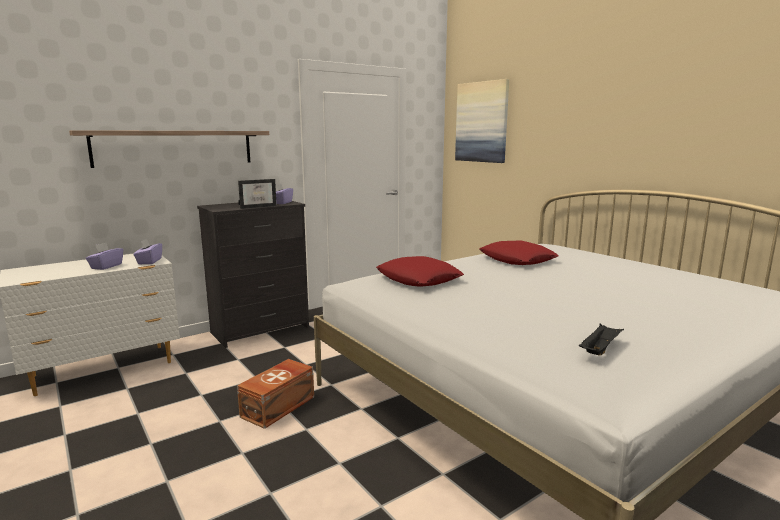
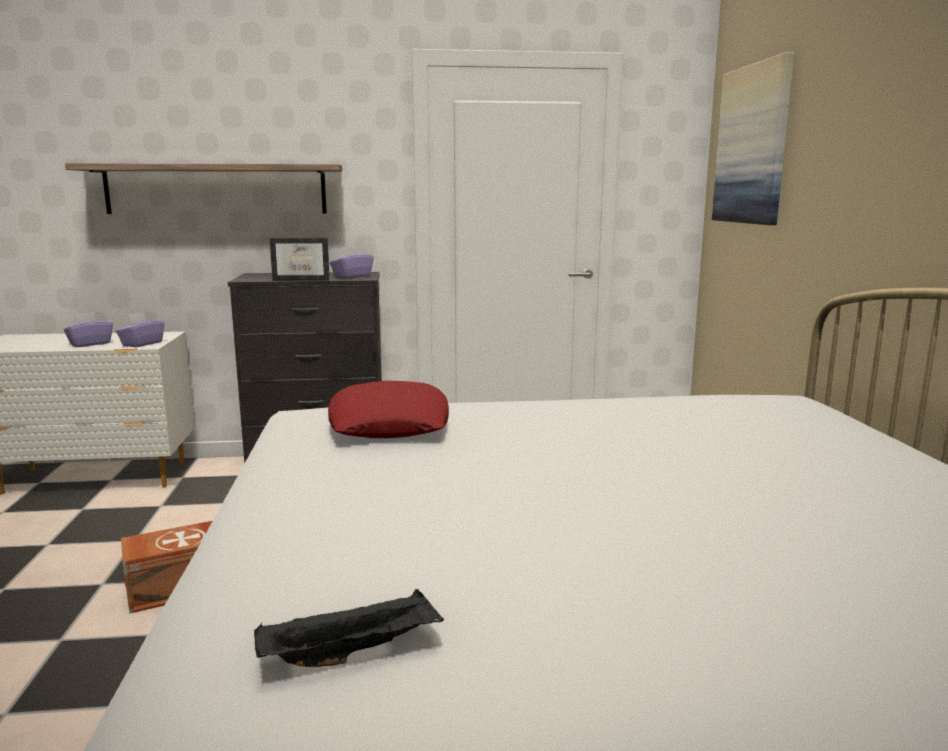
camera: 30 degrees right, 0 degrees up
red pillow [479,241,559,265] -> none

